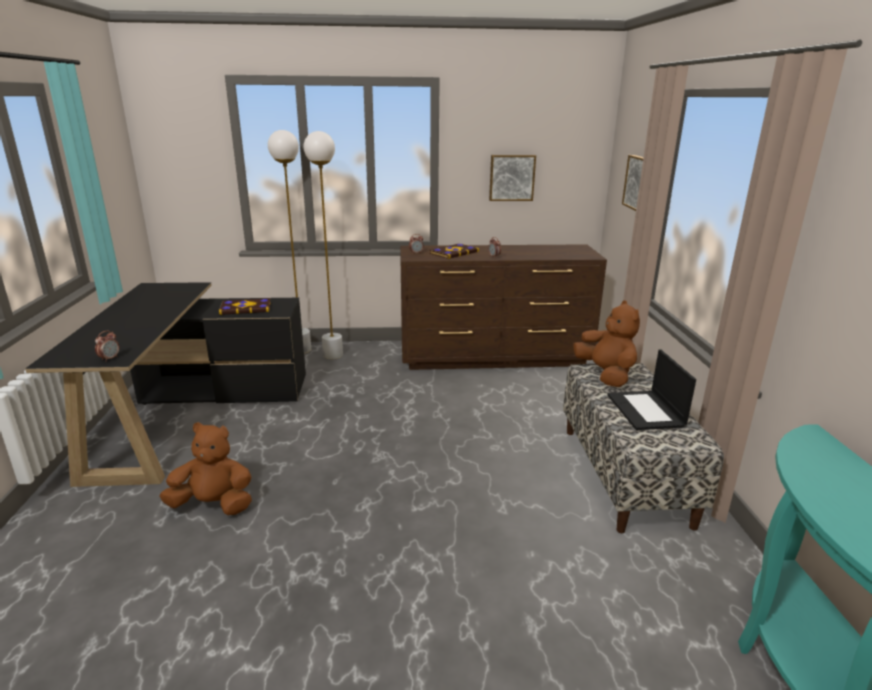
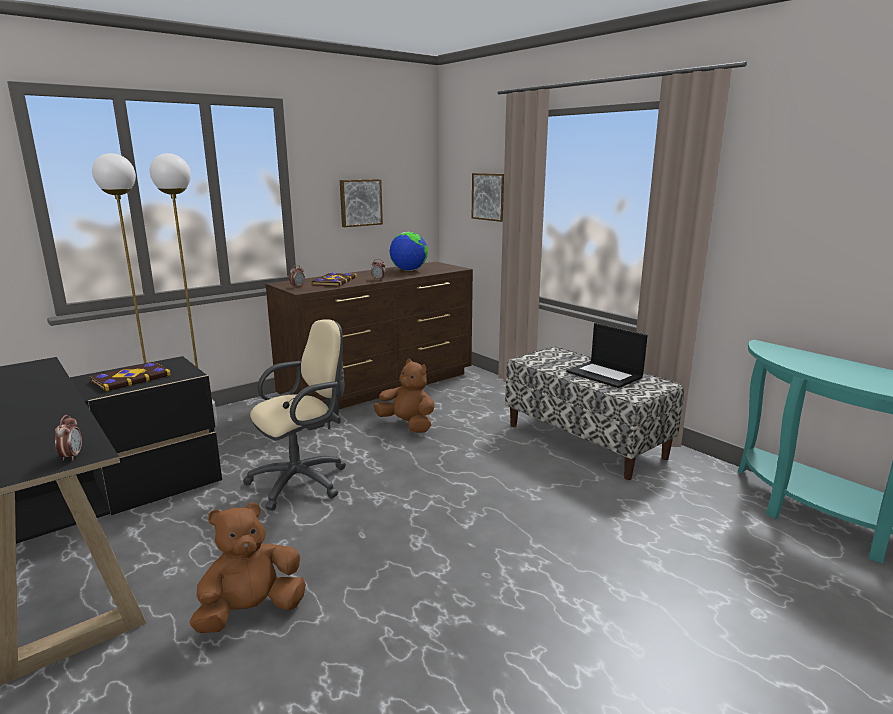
camera: 35 degrees left, 5 degrees down
brown plush toy [573,300,640,387] -> brown plush toy moved to [374,359,435,433]
none -> beige office chair [243,319,346,511]
none -> globe [389,232,428,271]

